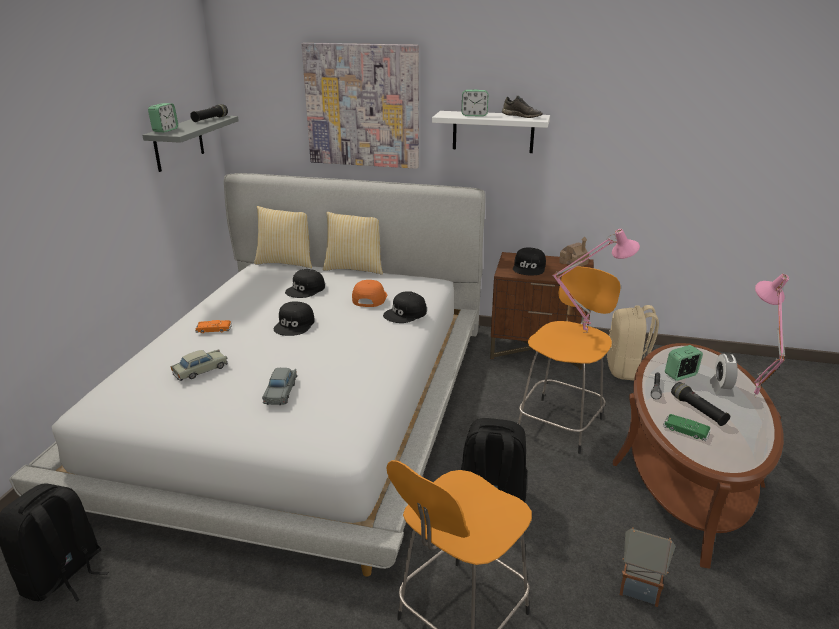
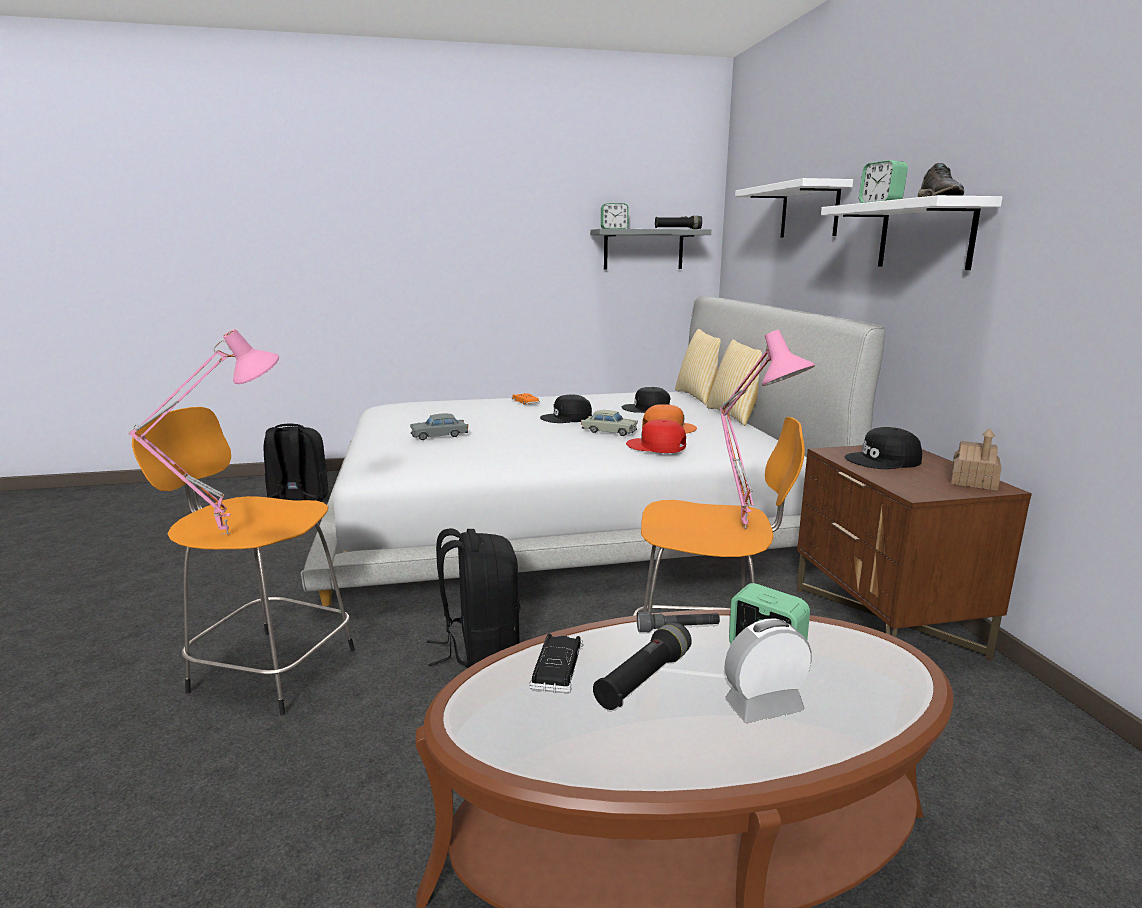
camera: 65 degrees right, 10 degrees down
beige toy car [170,349,227,381] -> beige toy car moved to [581,410,638,436]
picture [302,43,419,169] -> white shelf [735,178,853,237]
black cap [383,291,427,323] -> red cap [626,419,686,453]
beige backpack [607,305,659,381] -> none
toy house [620,527,676,607] -> none
green toy car [663,414,711,441] -> black toy car [529,633,583,693]
pink table lamp [754,274,789,397] -> pink table lamp moved to [128,329,279,535]

